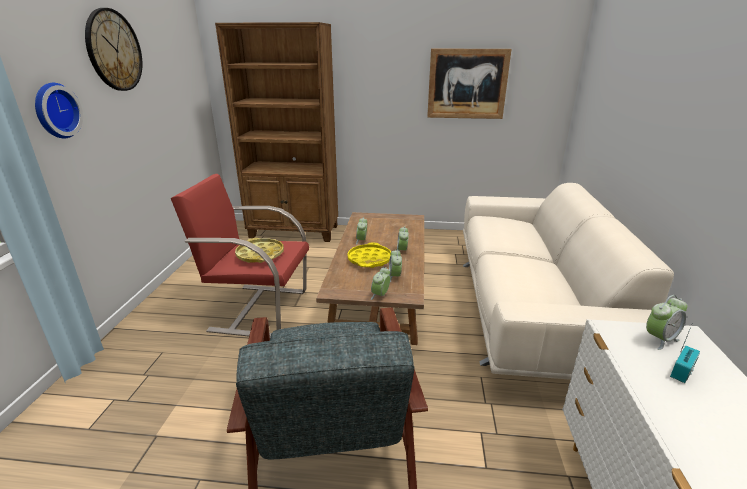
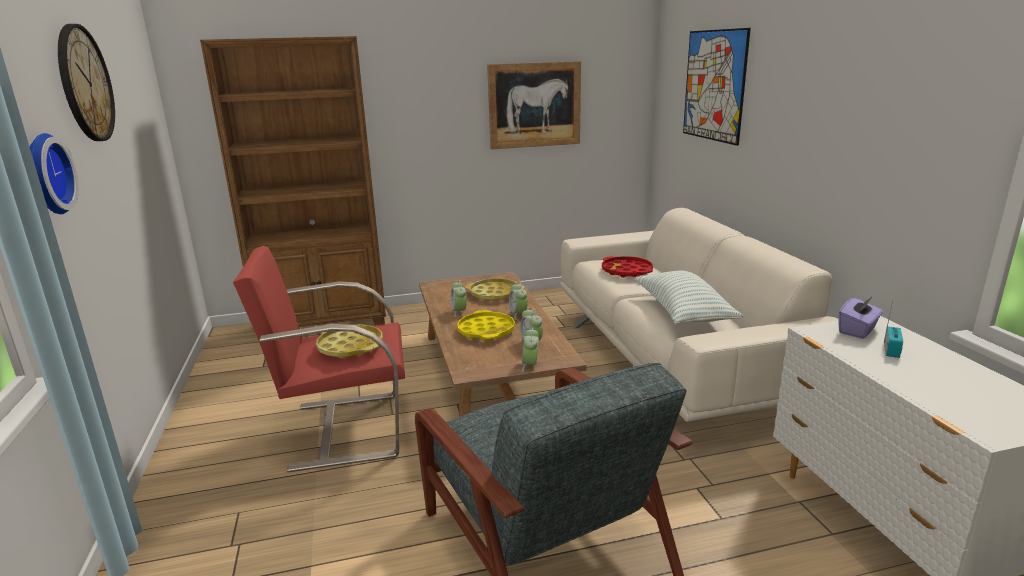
camera: 20 degrees left, 5 degrees down
alarm clock [646,295,688,350] -> purple tissue box [838,296,883,339]
none -> yellow tray [465,278,524,301]
none -> red tray [602,256,653,278]
none -> pillow [635,271,743,325]
none -> picture [683,28,751,146]

